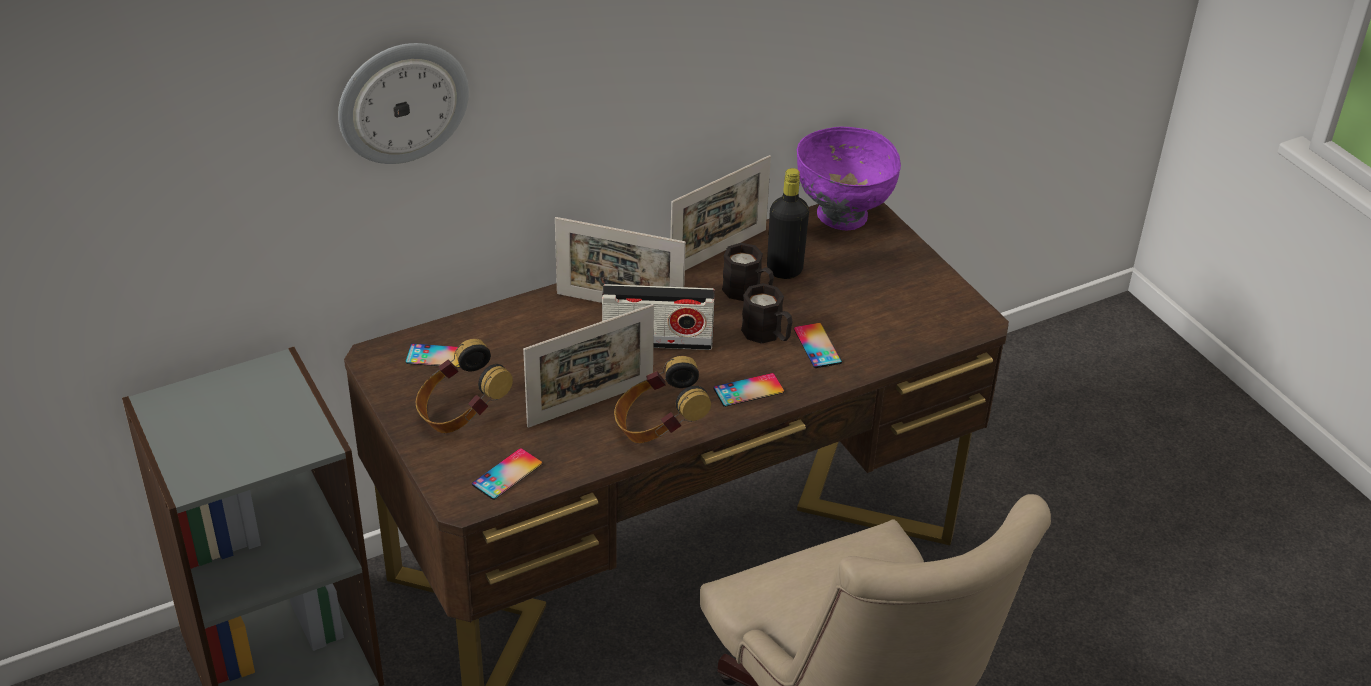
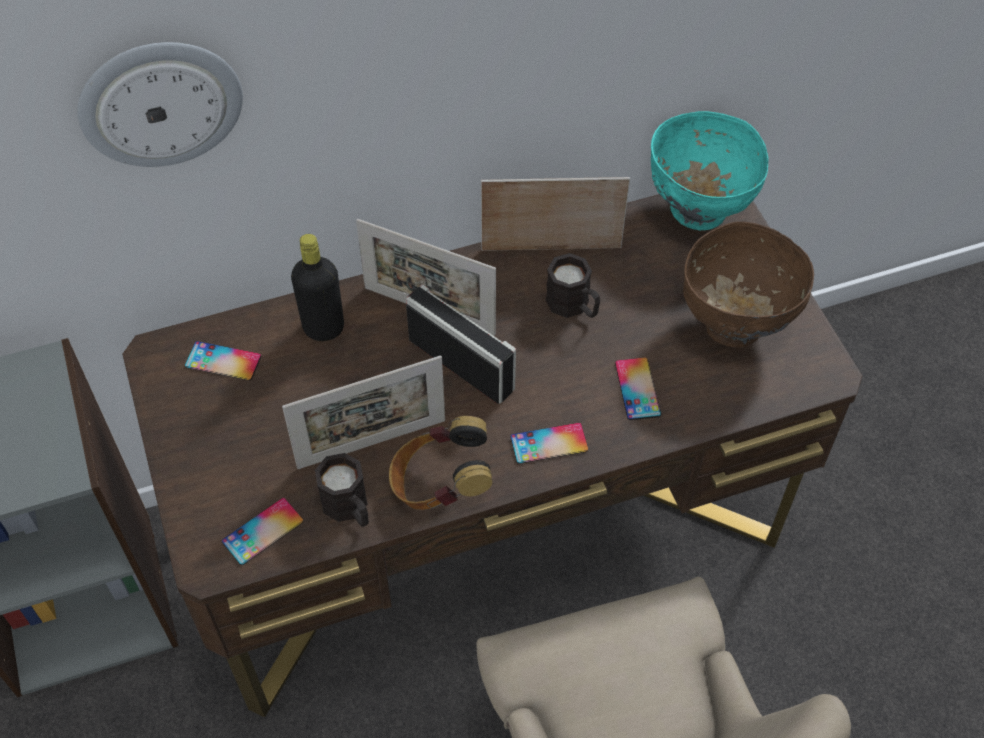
camera: 10 degrees right, 15 degrees up
headphones [416,338,513,433] -> none
radio [602,284,715,350] -> radio turned 150 degrees counterclockwise [406,284,516,404]
picture frame [670,155,771,270] -> picture frame turned 150 degrees counterclockwise [481,177,630,251]
black mug [741,283,793,344] -> black mug moved to [315,453,369,527]
black bottle [767,168,809,279] -> black bottle moved to [291,234,344,341]
purple bowl [797,127,901,230] -> turquoise bowl [651,111,769,230]
none -> brown bowl [683,221,814,347]

